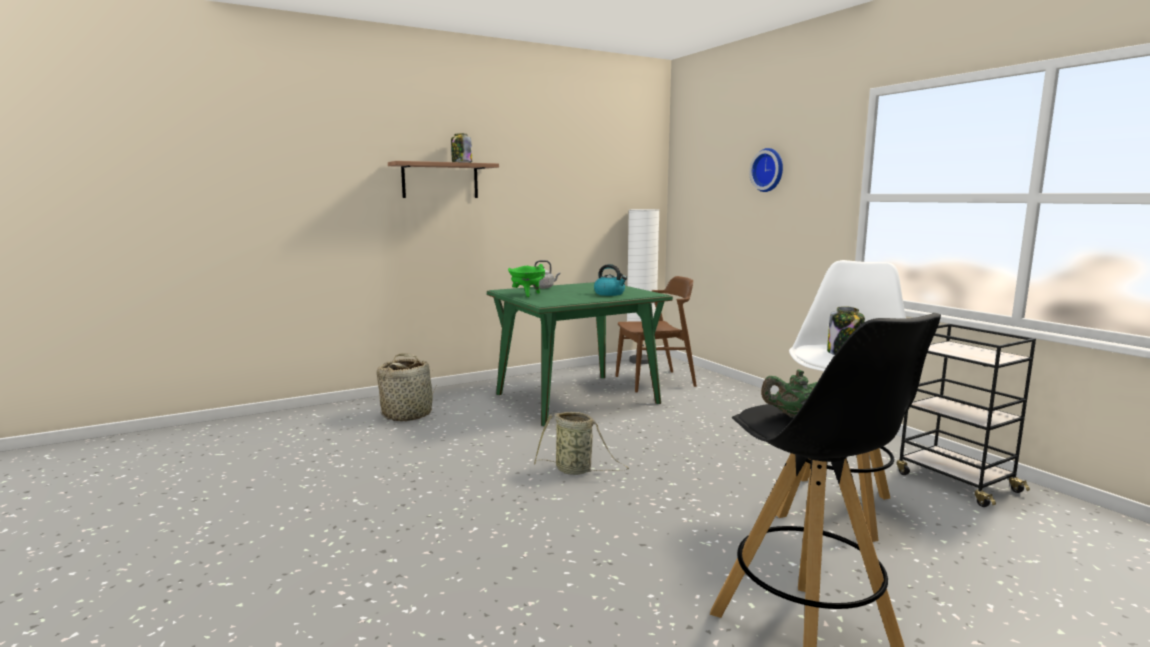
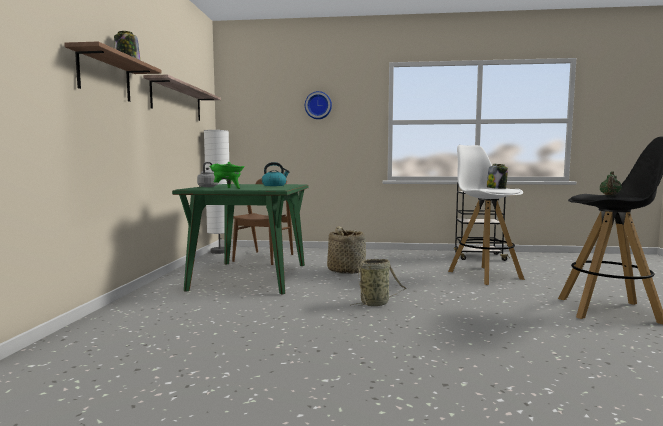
camera: 55 degrees left, 5 degrees down
basket [377,353,436,421] -> basket moved to [327,226,366,274]
none -> shelf [143,75,221,121]

